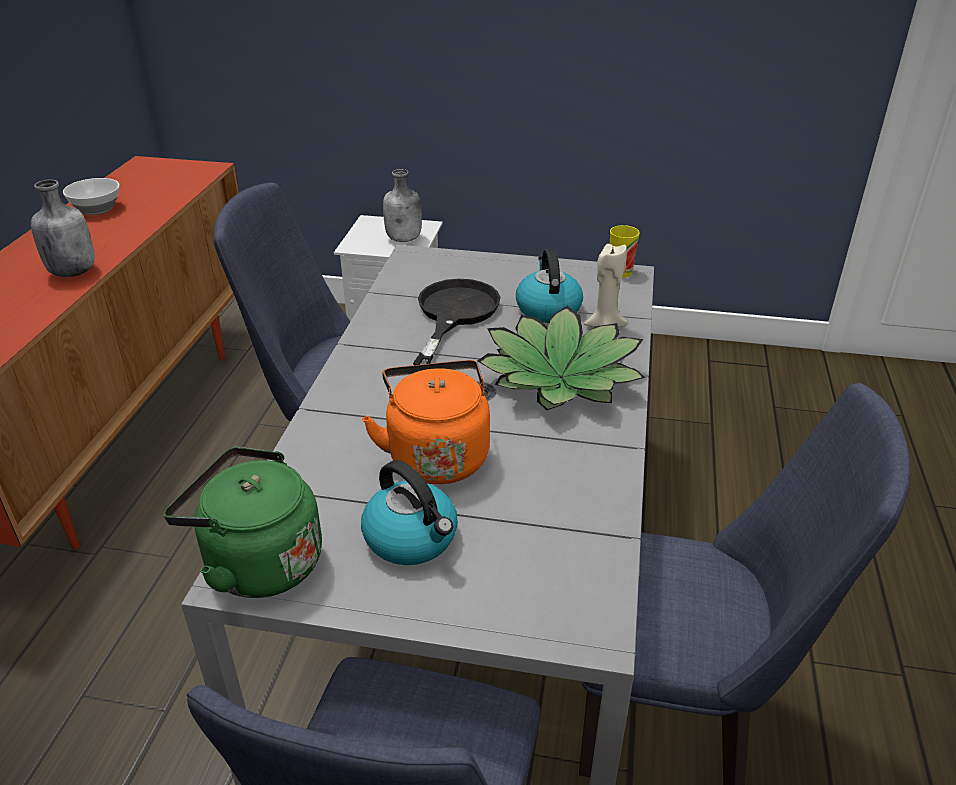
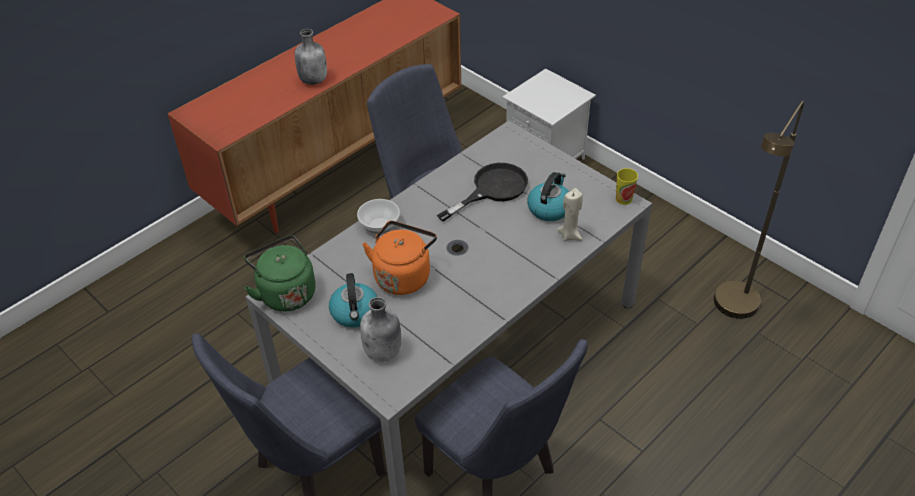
camera: 35 degrees right, 10 degrees up
bowl [63,178,120,215] -> bowl moved to [357,199,400,234]
grey bottle [383,169,422,242] -> grey bottle moved to [360,297,401,361]
potted plant [477,306,645,410] -> none
none -> brown floor lamp [714,100,804,319]

